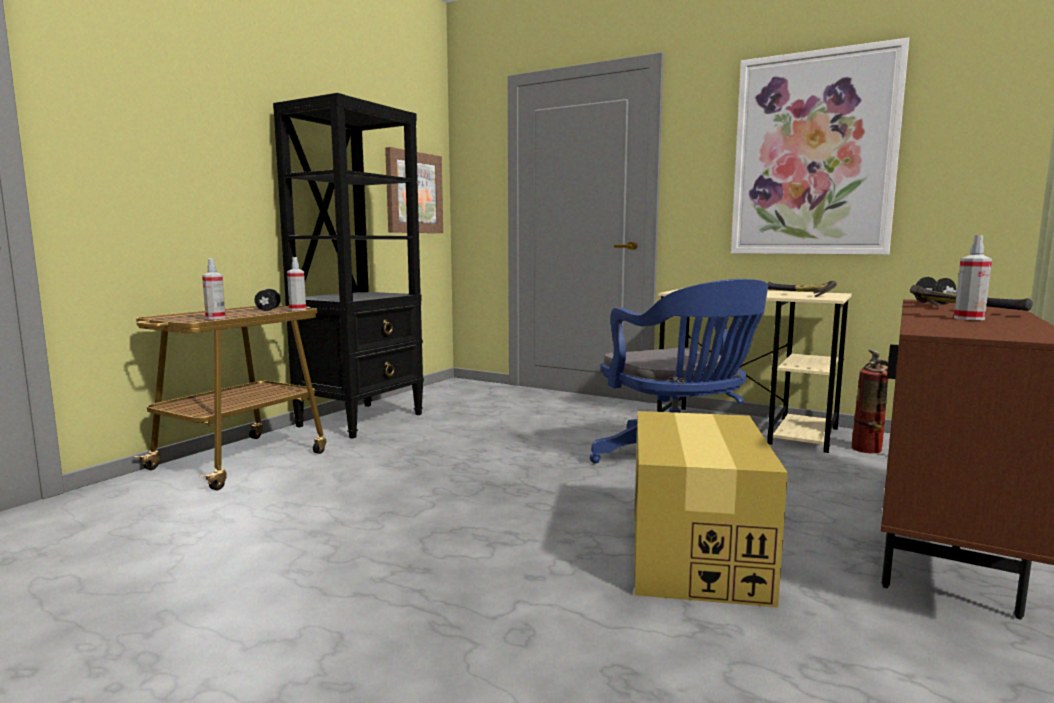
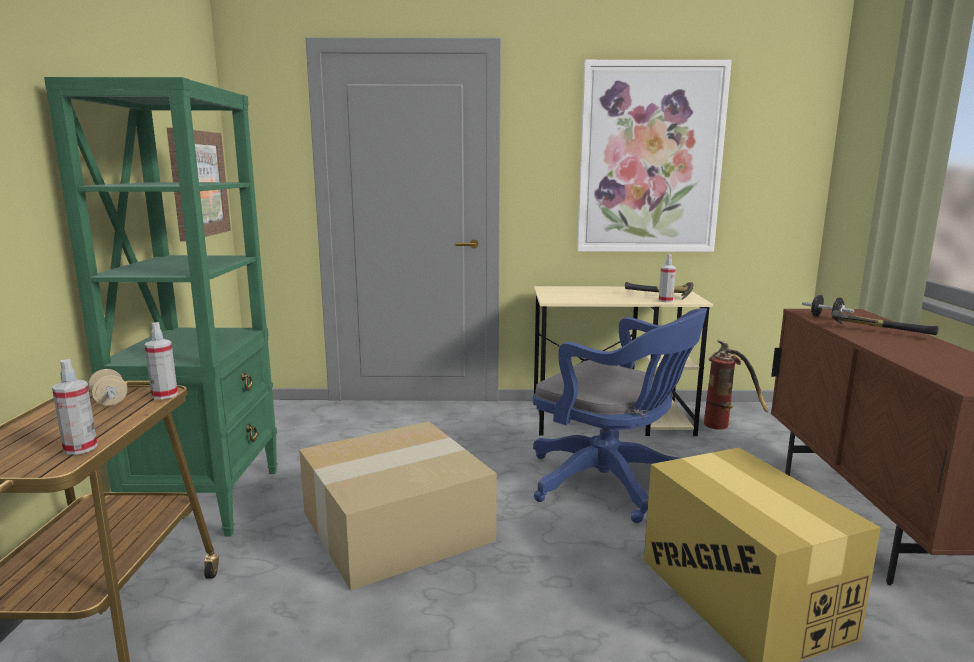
camera: 30 degrees left, 5 degrees up
black dumbbell [254,289,281,311] -> beige dumbbell [88,369,127,406]
black bookcase [273,93,424,439] -> green bookcase [44,77,278,537]
spray bottle [954,235,992,320] -> spray bottle moved to [659,254,676,302]
none -> cardboard box [299,421,497,591]

